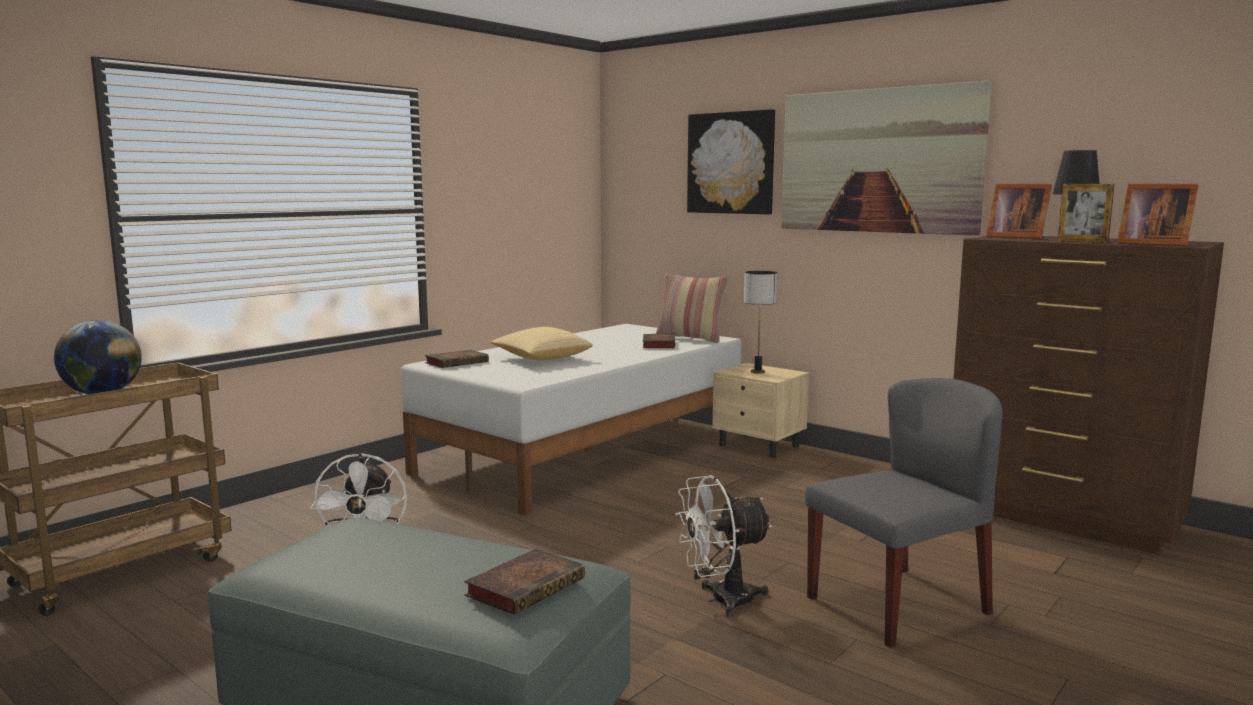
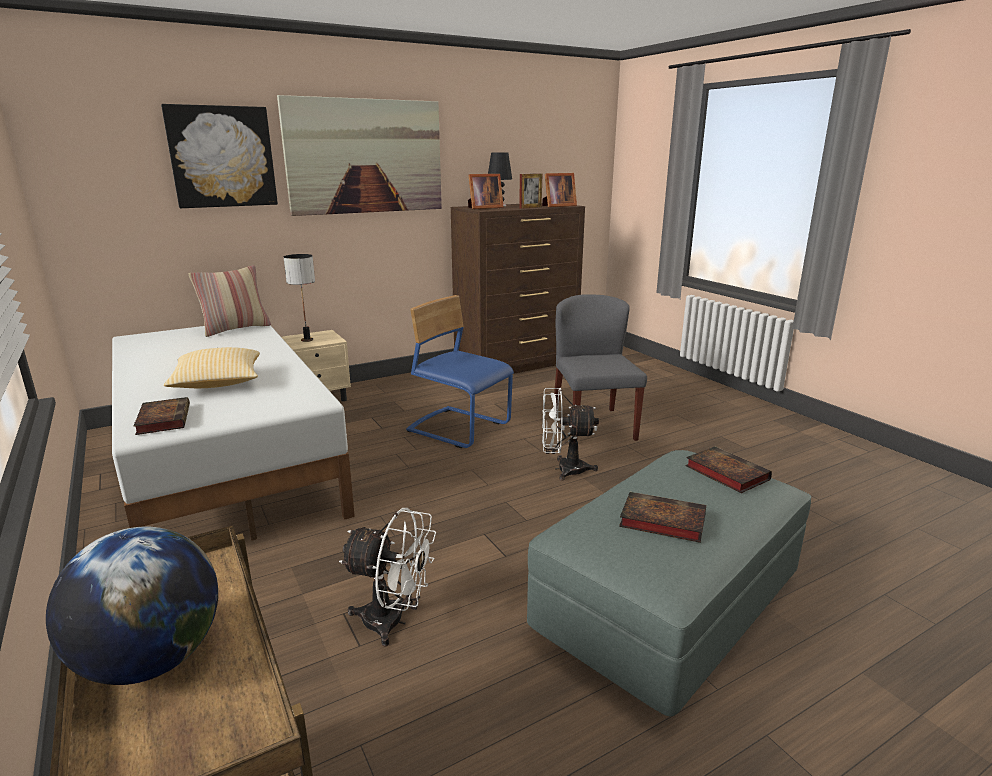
camera: 70 degrees left, 10 degrees up
book [643,334,675,348] -> book moved to [619,492,706,543]
white fan [676,475,772,617] -> white fan turned 90 degrees clockwise [542,388,599,481]
none -> blue chair [406,295,514,448]

